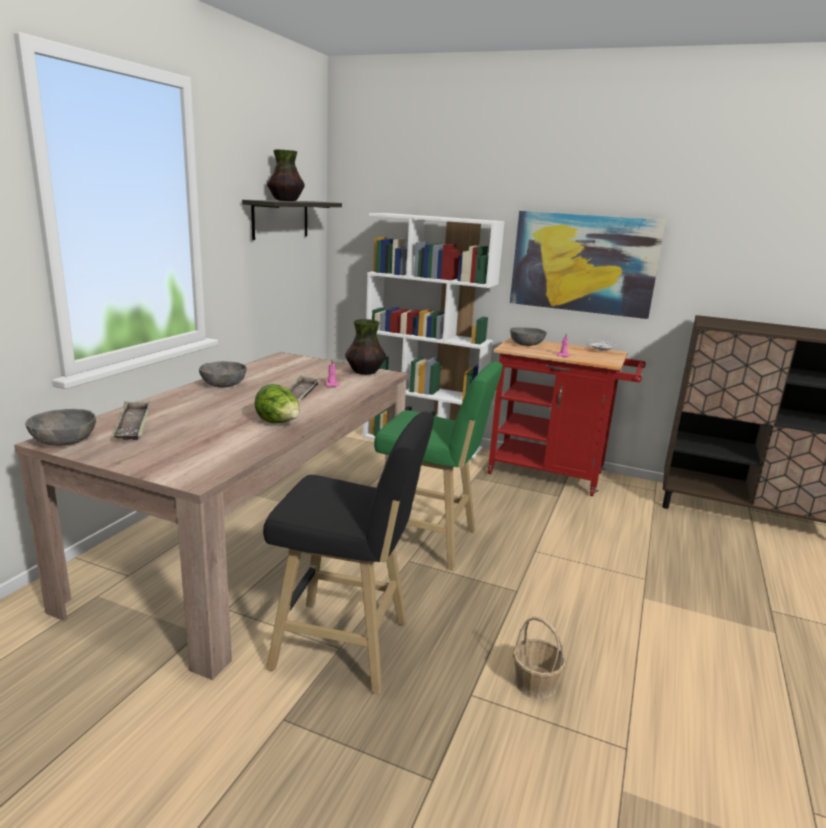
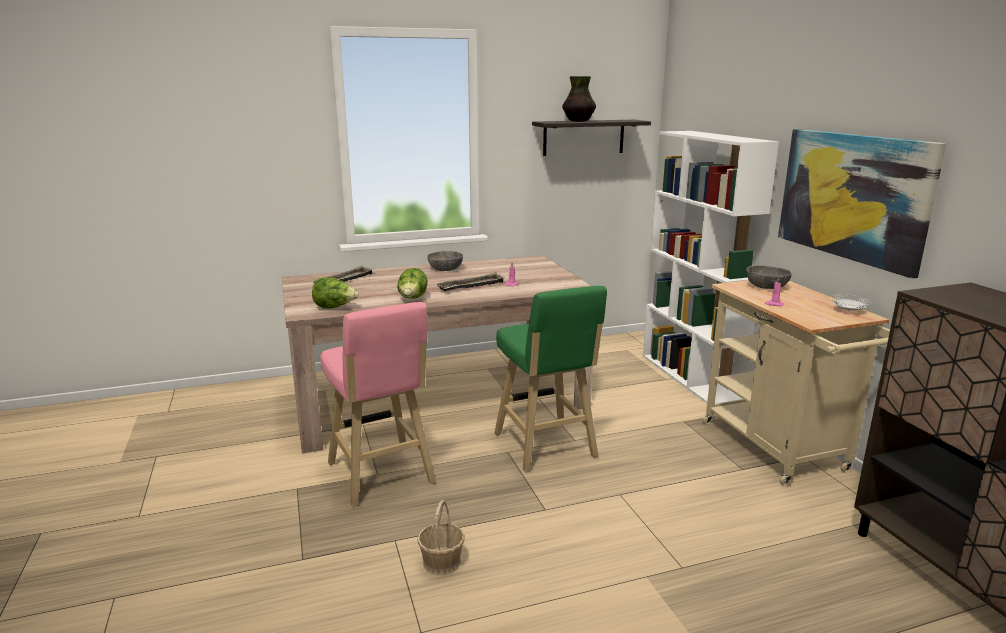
camera: 50 degrees right, 0 degrees up
grey bowl [25,409,96,446] -> none
black stool [263,411,434,694] -> pink stool [320,302,436,507]
vase [345,319,386,375] -> none
red cart [488,337,646,496] -> beige cart [703,280,890,486]
none -> lettuce [312,277,358,309]

